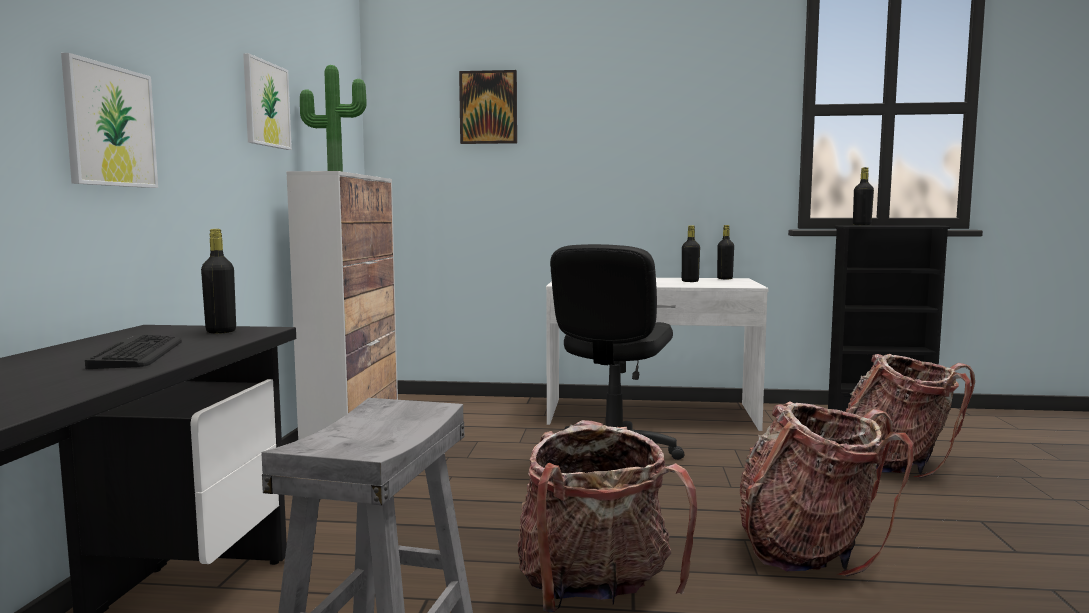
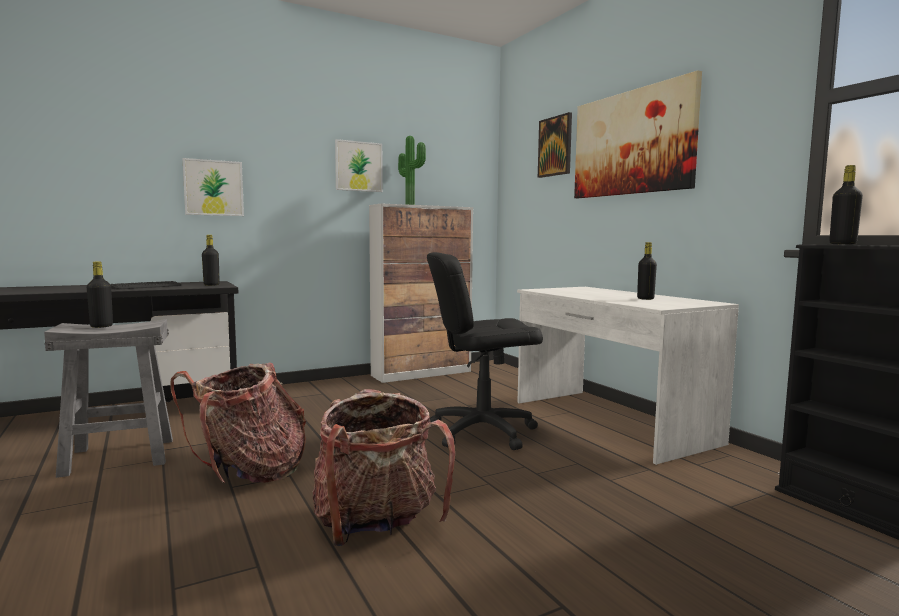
camera: 55 degrees right, 0 degrees up
black bottle [717,225,734,279] -> black bottle moved to [87,261,113,328]
backpack [846,354,975,478] -> none
none -> picture [574,70,702,198]

